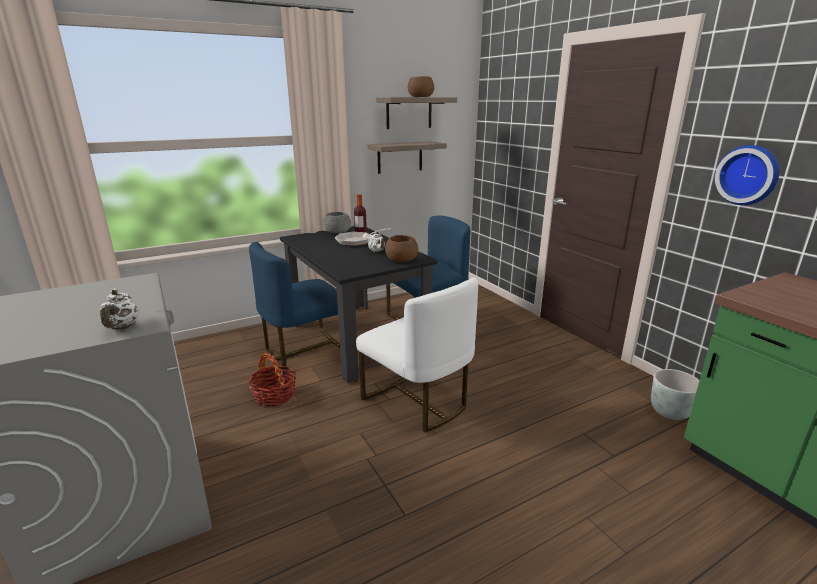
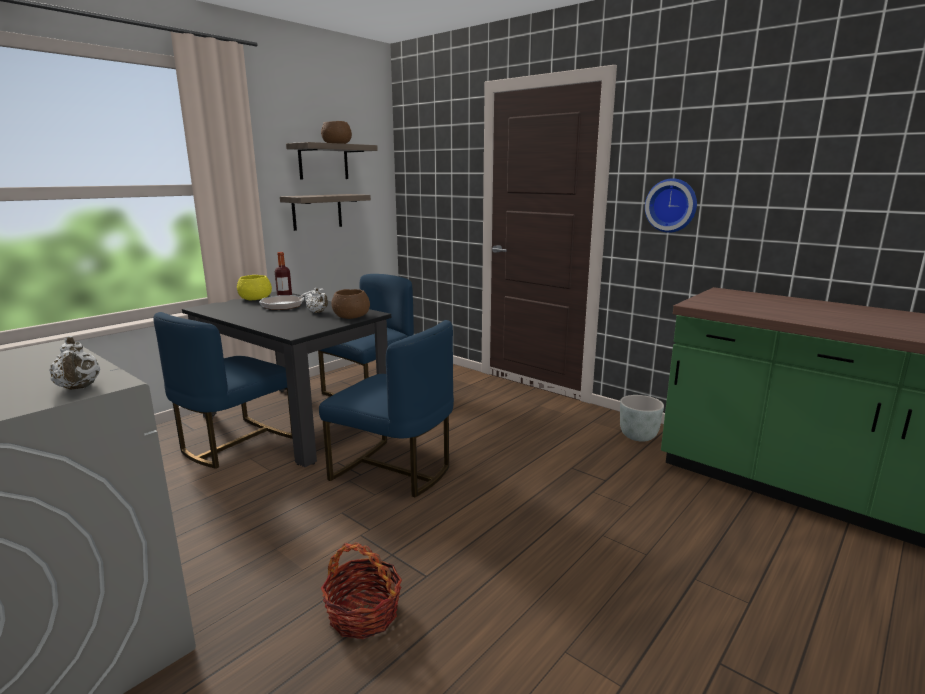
camera: 20 degrees left, 5 degrees down
basket [248,353,296,407] -> basket moved to [321,542,402,639]
grey bowl [324,211,351,234] -> yellow bowl [237,275,272,301]
white chair [356,278,478,432] -> blue chair [319,320,454,497]

